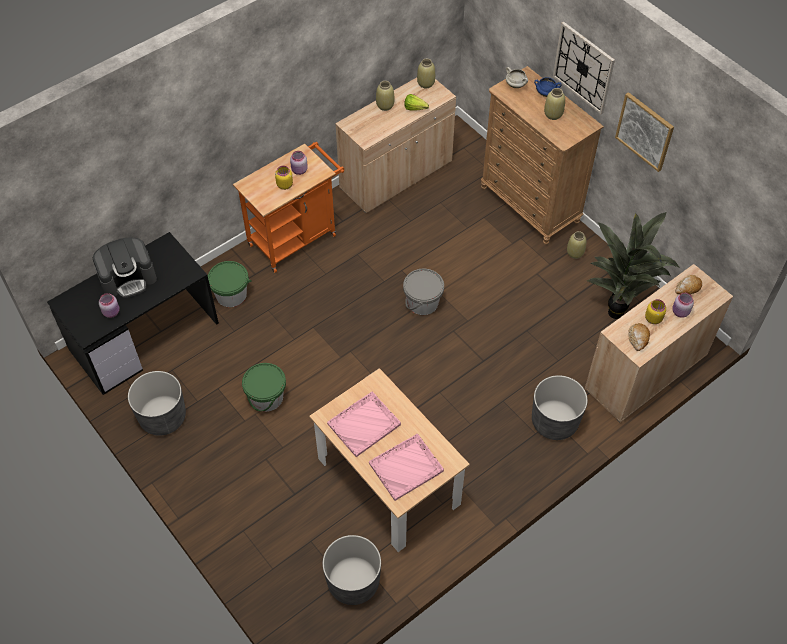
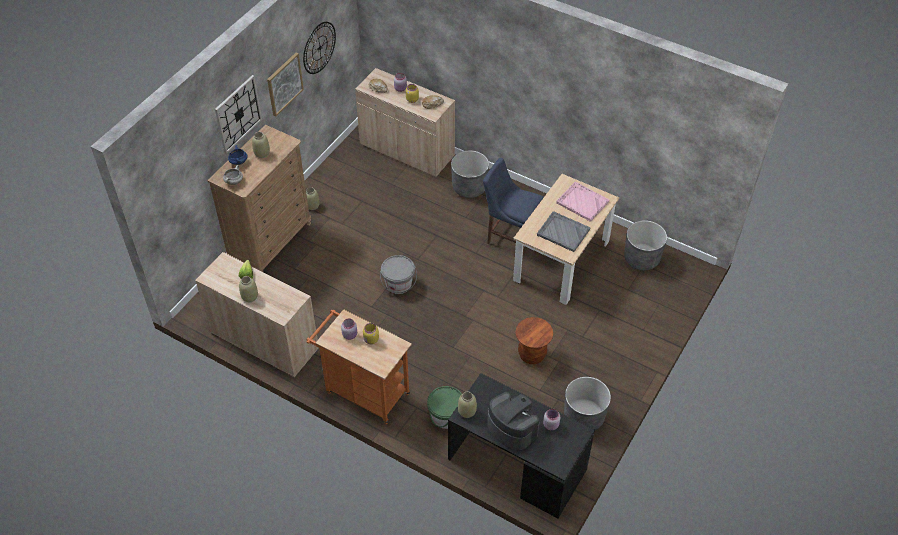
camera: 110 degrees left, 5 degrees down
green bucket [242,363,286,412] -> brown stool [516,317,553,364]
pink tray [327,391,401,457] -> grey tray [537,211,590,252]
beige vase [417,59,435,88] -> beige vase moved to [458,391,477,418]
potted plant [587,212,680,319] -> none
none -> wall clock [303,22,336,74]
none -> blue chair [483,158,544,257]

